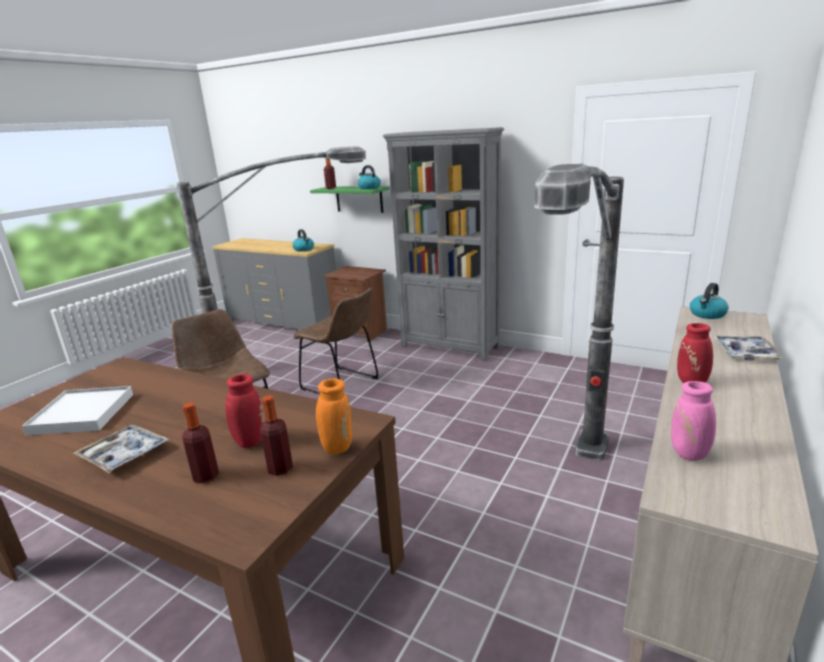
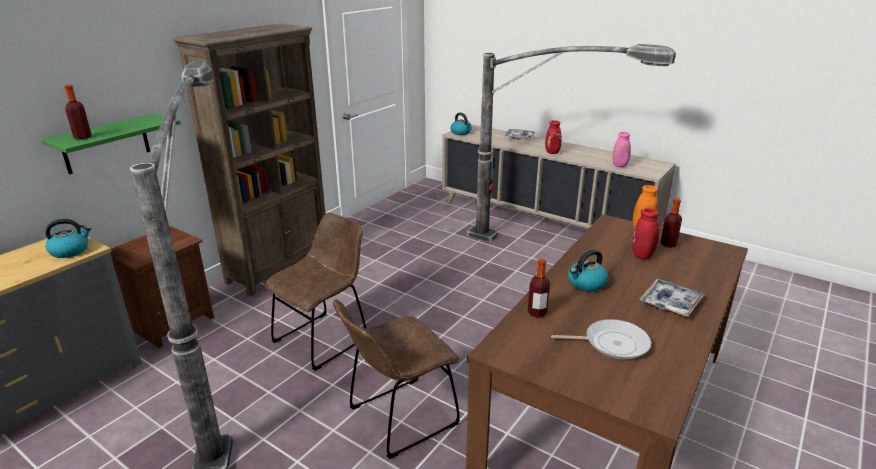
camera: 85 degrees left, 5 degrees up
white tray [22,386,133,435] -> frying pan [551,319,651,359]
bottle [182,402,219,483] -> bottle moved to [528,259,550,318]
kettle [358,165,381,189] -> kettle moved to [568,250,608,292]
grey bookcase [383,127,504,361] -> brown bookcase [173,23,325,296]

